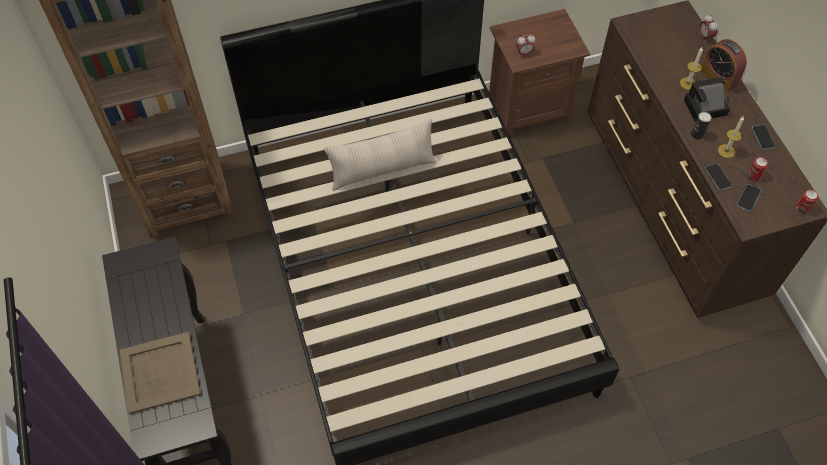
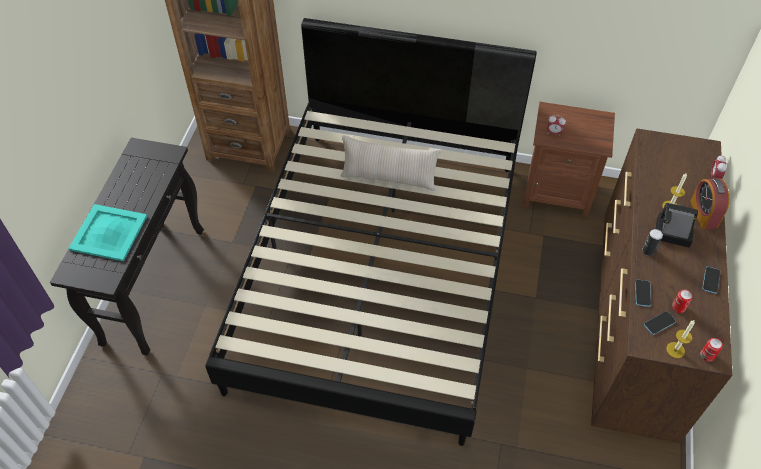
camera: 30 degrees right, 5 degrees down
beige tray [120,332,201,414] -> turquoise tray [68,204,147,261]
candle [718,116,744,158] -> candle moved to [666,320,695,358]

